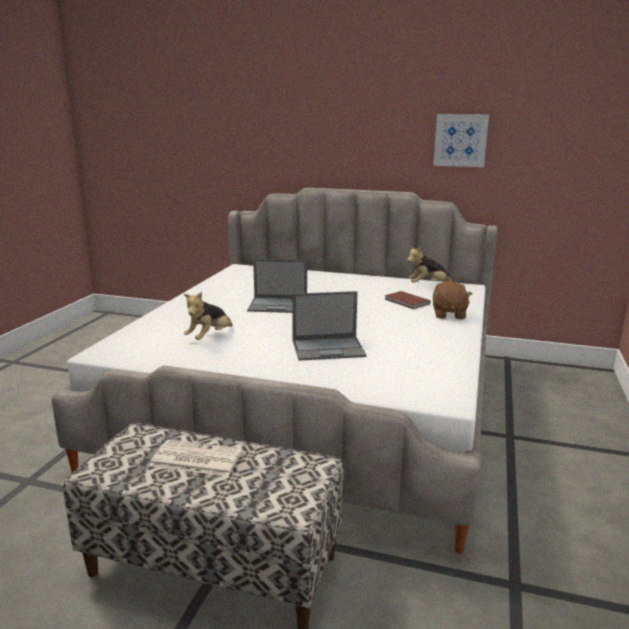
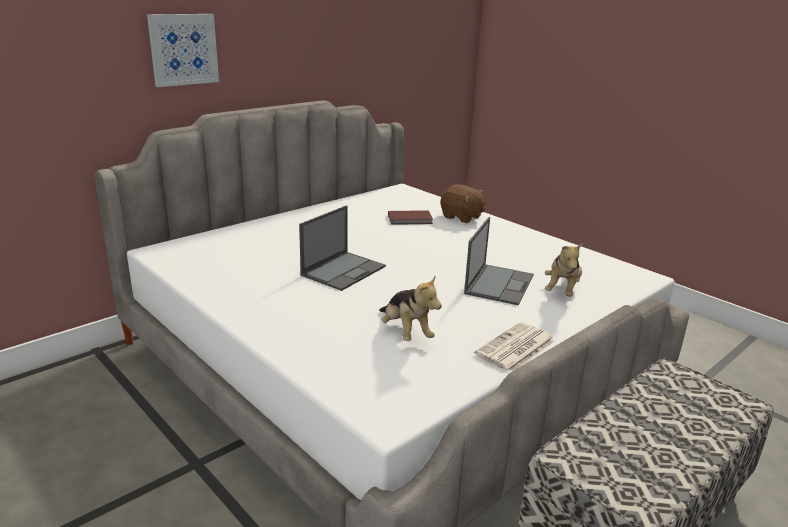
camera: 60 degrees left, 5 degrees up
newspaper [150,439,243,476] -> newspaper moved to [475,322,555,372]
plush toy [407,246,455,283] -> plush toy moved to [545,243,583,297]
picture [433,114,489,167] -> picture moved to [147,14,219,87]

